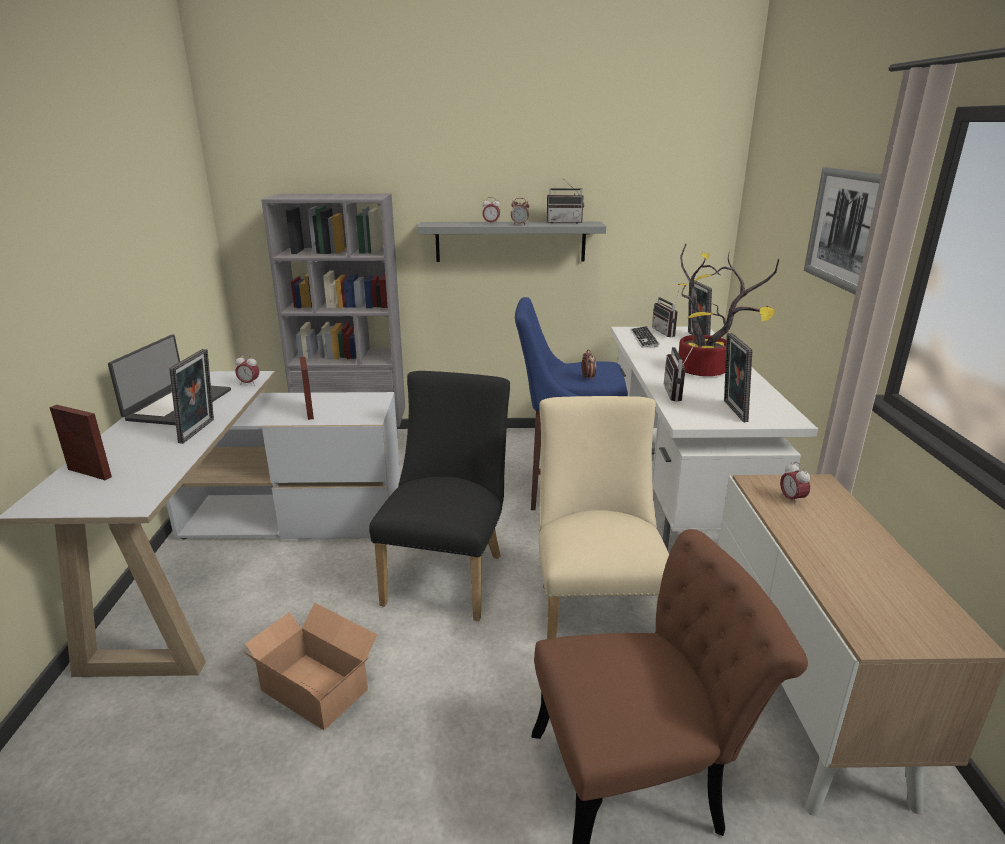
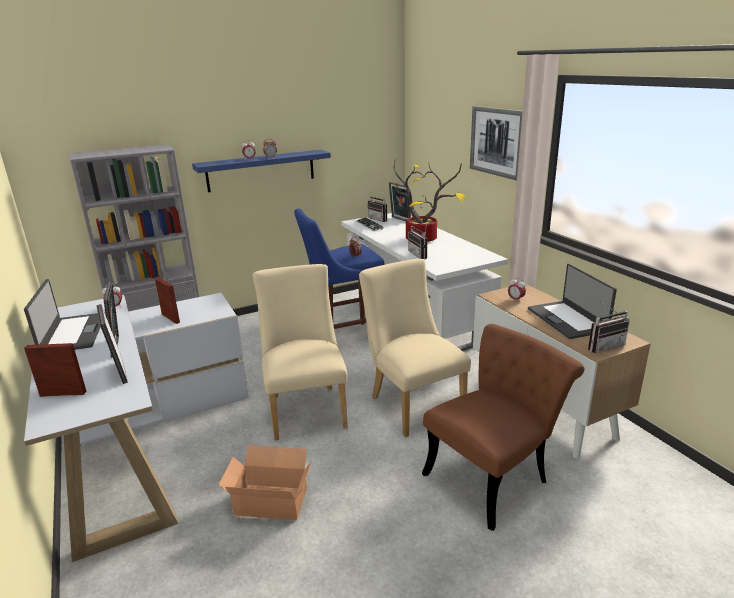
camera: 25 degrees left, 0 degrees up
black chair [369,371,510,621] -> beige chair [253,264,348,440]
grey shelf [417,221,606,262] -> blue shelf [192,150,331,192]
radio [546,178,584,224] -> radio moved to [588,300,630,353]
picture frame [724,333,752,422] -> picture frame moved to [97,304,128,384]
none -> laptop [528,264,617,339]

